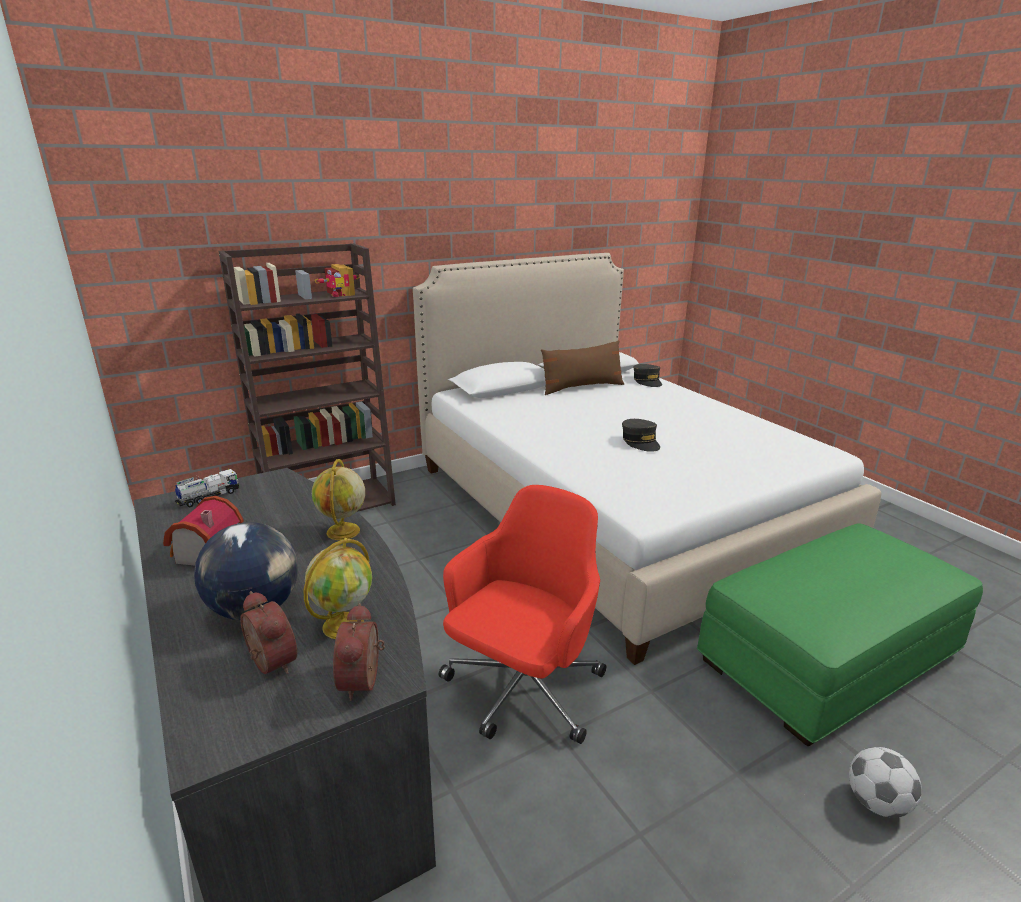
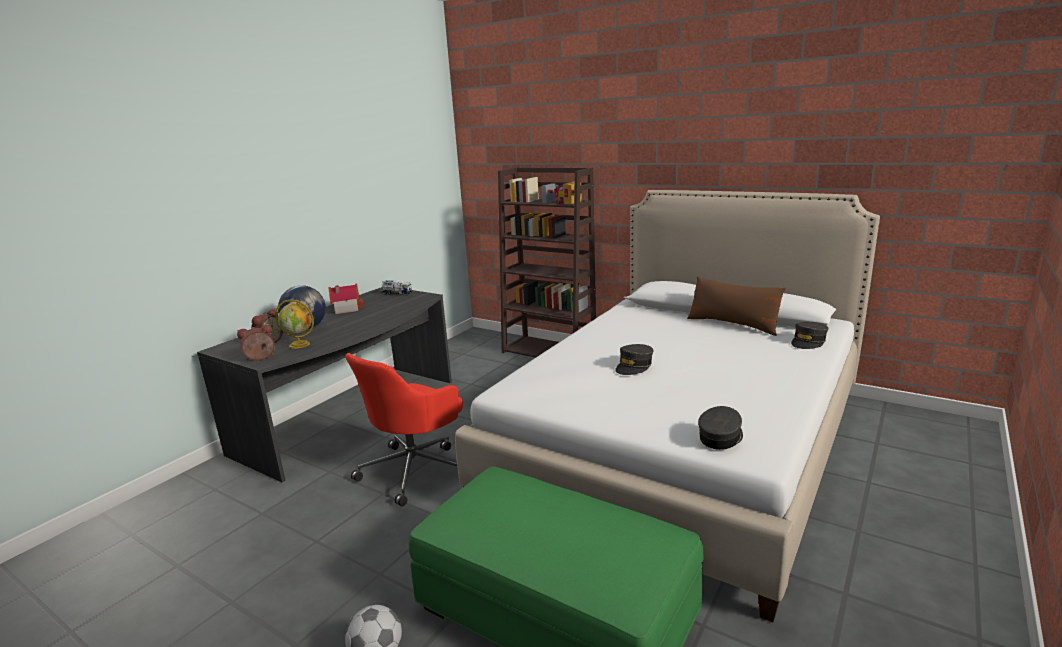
camera: 65 degrees right, 5 degrees down
globe [312,459,365,540] -> none
red office chair [439,485,607,744] -> red office chair turned 120 degrees clockwise [345,353,463,506]
none -> grey cap [698,406,743,450]

